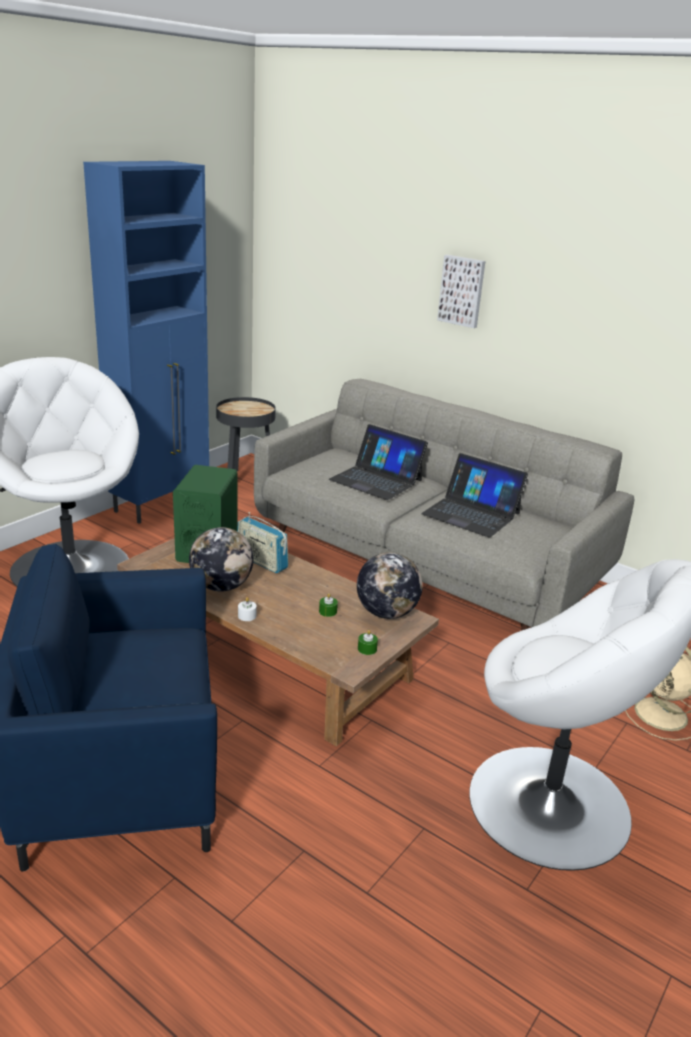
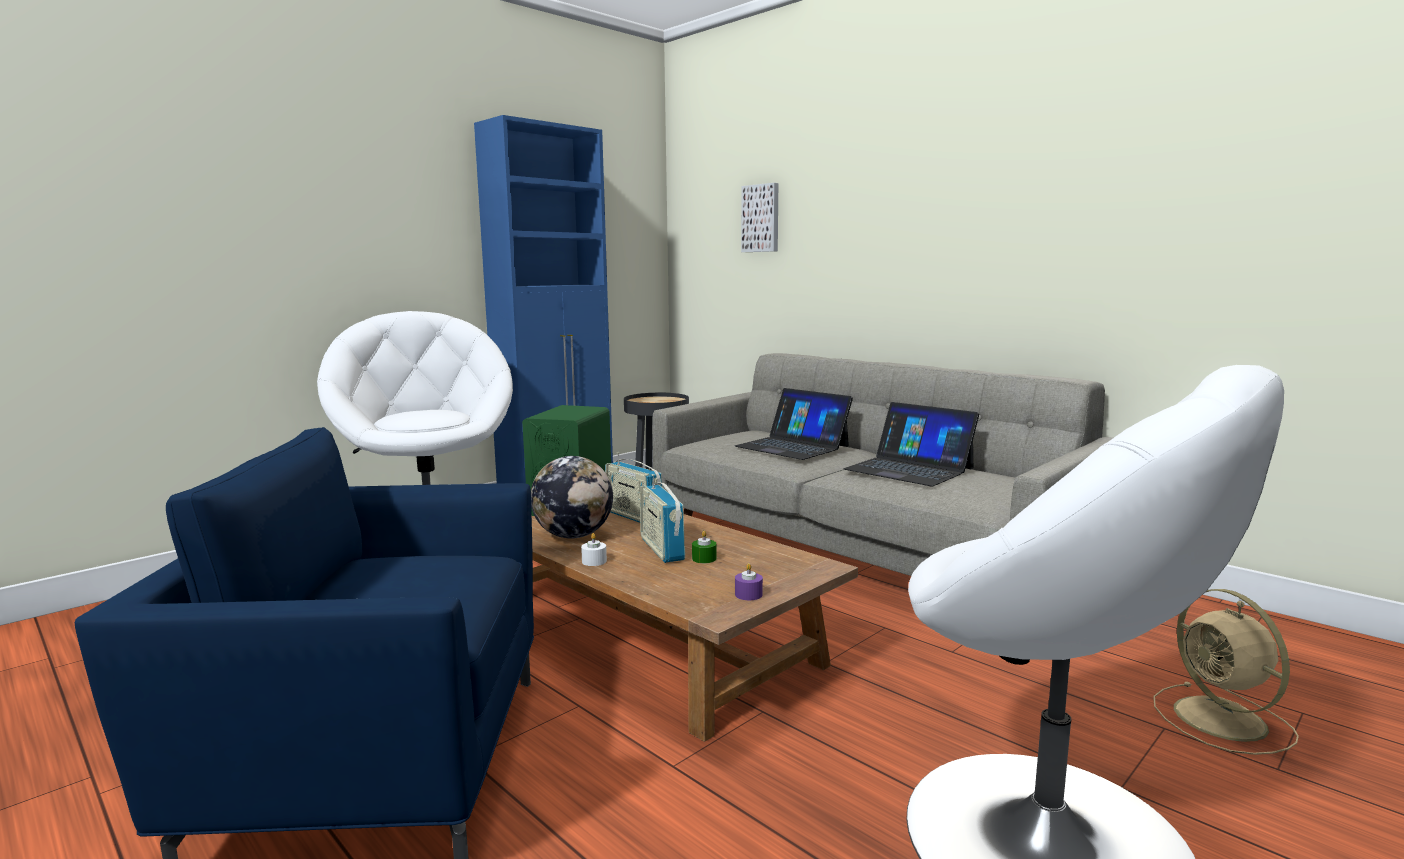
camera: 10 degrees right, 15 degrees down
globe [357,552,423,619] -> none
green candle [358,630,378,655] -> purple candle [735,563,763,600]
picture [437,255,485,328] -> picture moved to [741,183,778,252]
none -> radio [640,474,685,563]

